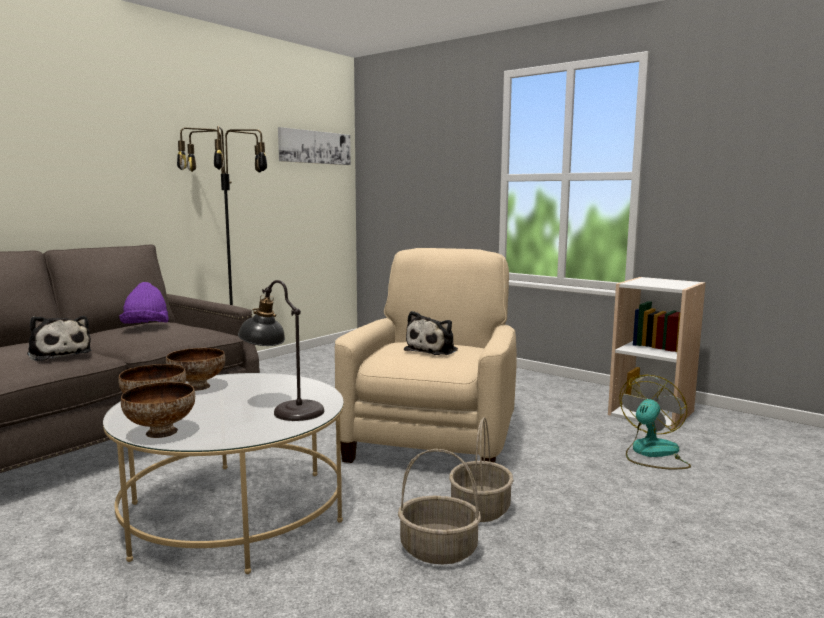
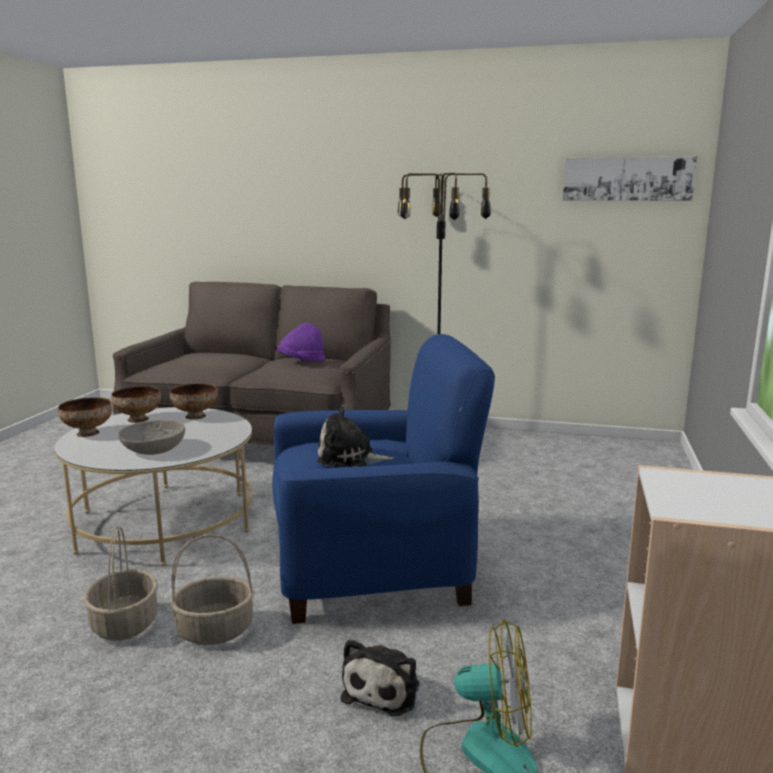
camera: 65 degrees right, 5 degrees up
plush toy [27,316,92,361] -> plush toy moved to [341,639,420,716]
grey table lamp [238,280,324,421] -> grey bowl [118,420,185,455]
beige armchair [335,248,517,463] -> blue armchair [272,334,495,624]

